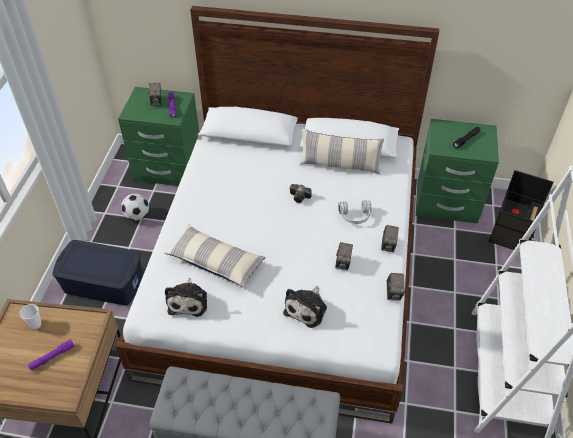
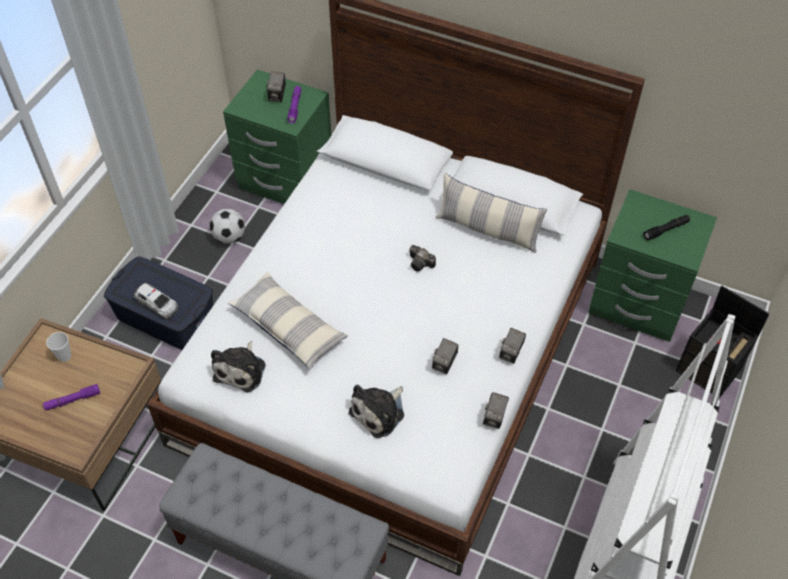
camera: 15 degrees right, 5 degrees up
white headphones [338,200,371,224] -> none
none -> toy car [133,283,179,319]

